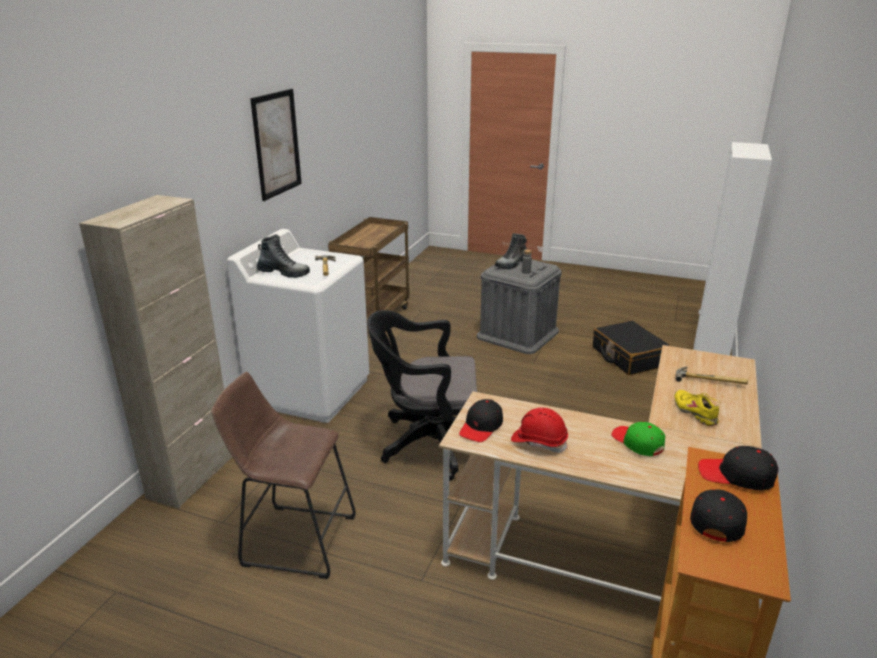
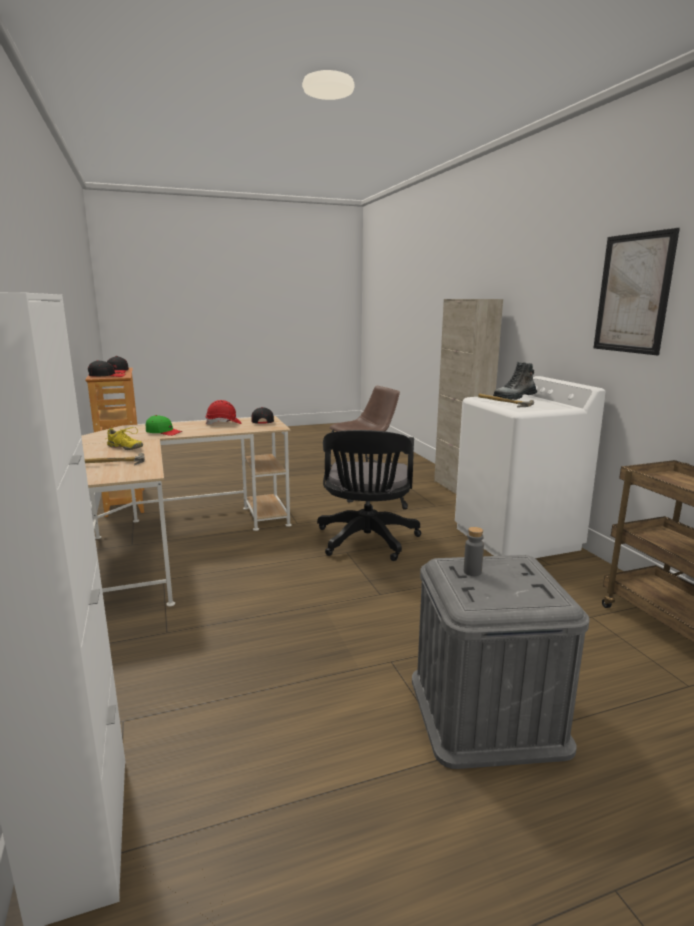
camera: 140 degrees right, 10 degrees down
black office chair [367,310,477,481] -> black office chair turned 135 degrees clockwise [317,430,421,561]
boot [495,233,527,269] -> none
black suitcase [593,320,671,375] -> none

